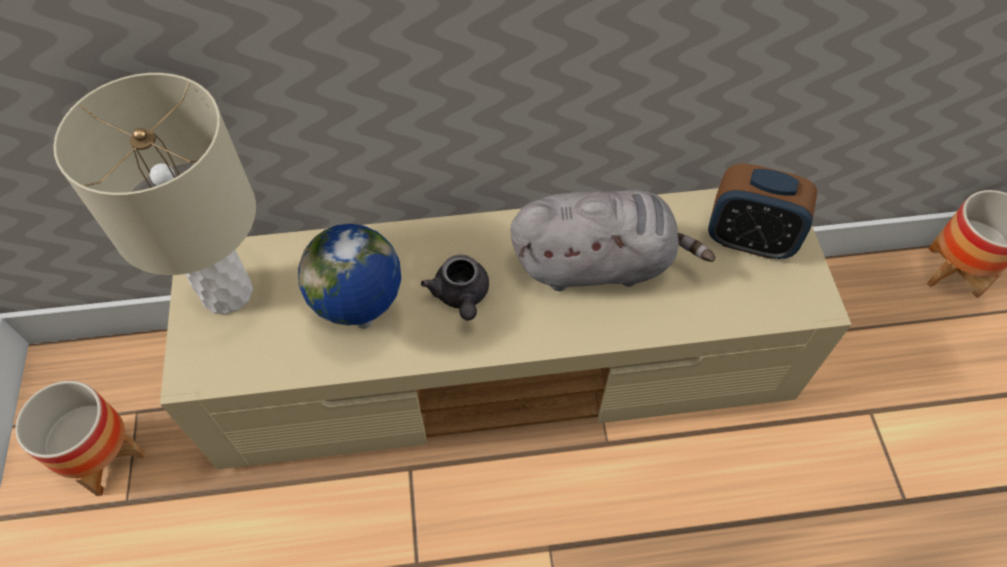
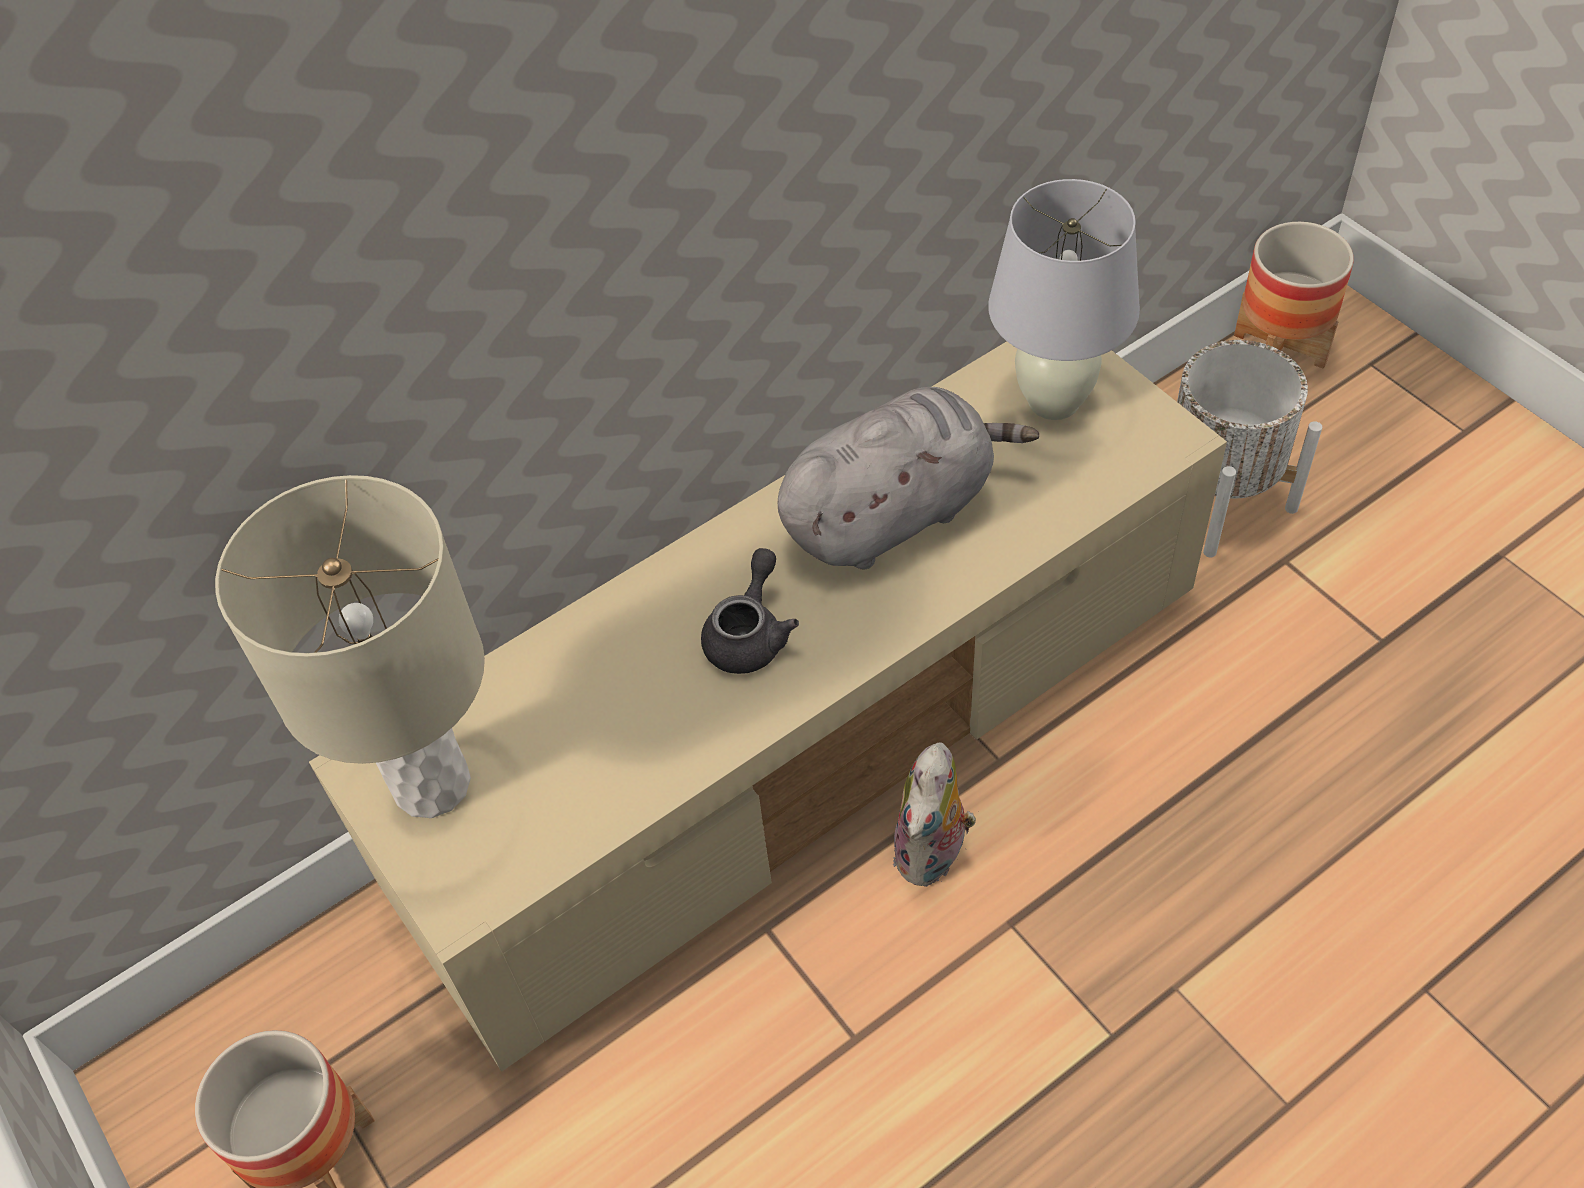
camera: 25 degrees left, 5 degrees down
globe [298,224,401,329] -> none
grey teapot [421,255,489,321] -> grey teapot turned 120 degrees counterclockwise [701,548,799,674]
alarm clock [708,163,817,259] -> white table lamp [988,179,1140,420]
none -> plush toy [893,743,976,887]
none -> white planter [1177,340,1322,557]

